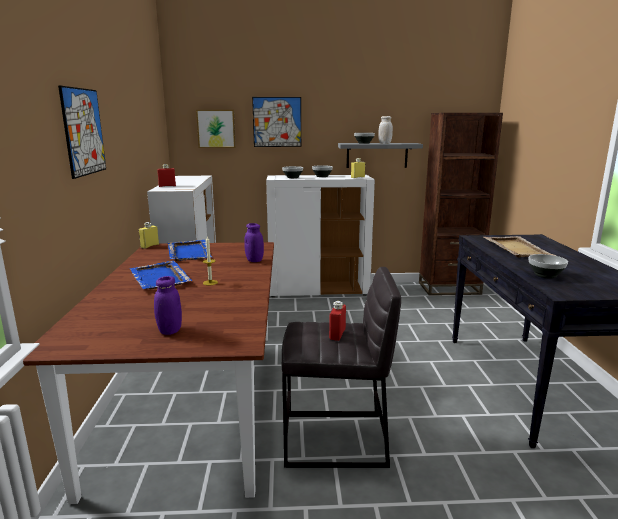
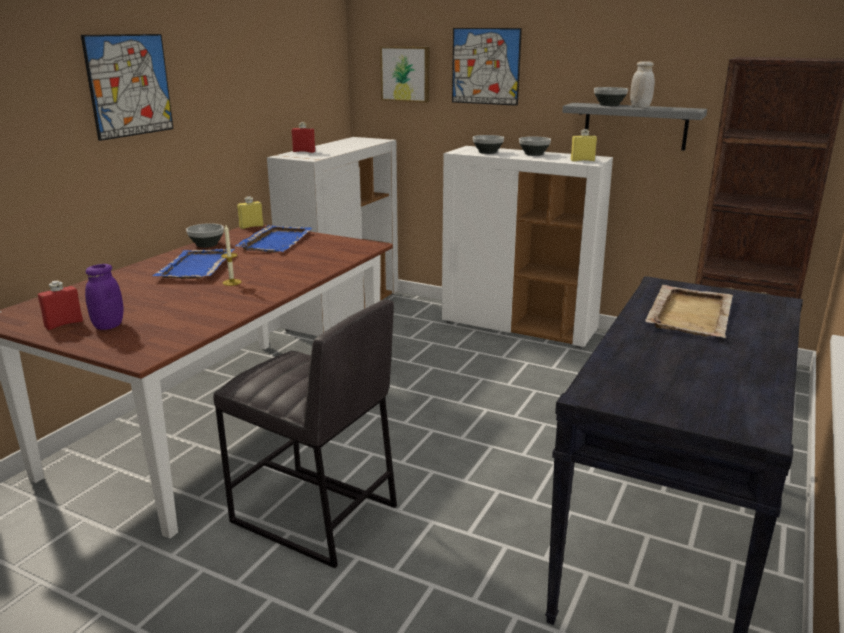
camera: 30 degrees right, 5 degrees up
purple jar [244,223,264,262] -> none
red bottle [329,301,346,341] -> red bottle moved to [38,281,83,330]
bowl [529,254,568,278] -> bowl moved to [186,223,224,248]

